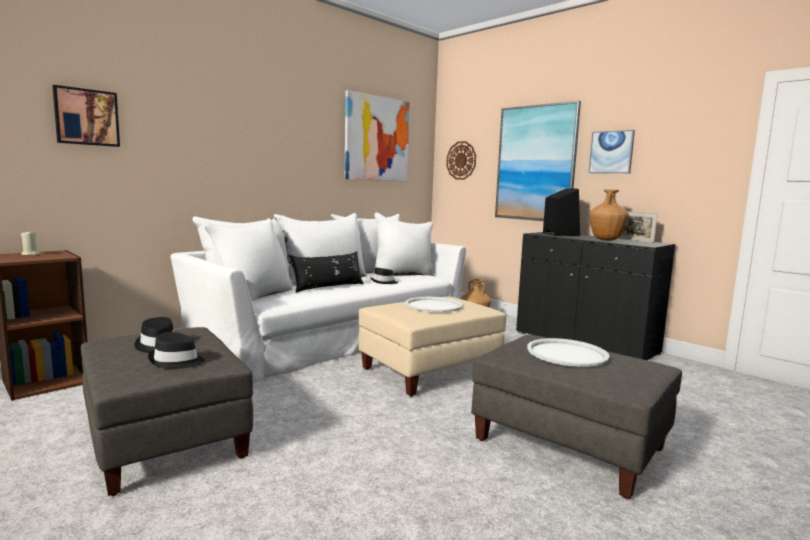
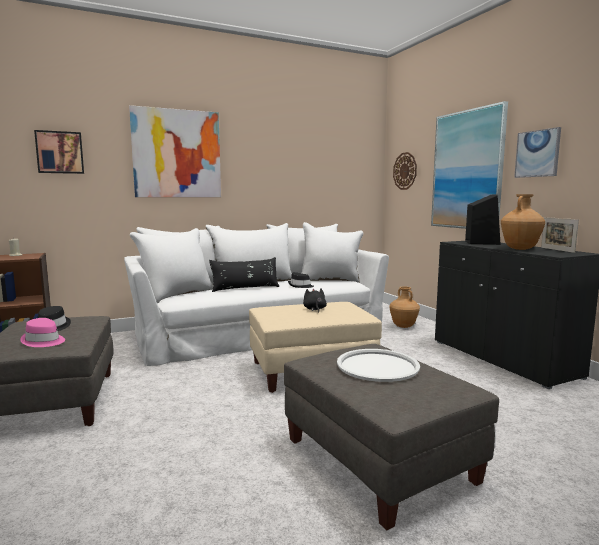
camera: 20 degrees right, 0 degrees up
black hat [148,332,205,369] -> pink hat [20,318,65,347]
picture [345,90,410,181] -> picture moved to [129,105,221,197]
white tray [405,297,463,312] -> black plush toy [303,288,327,312]

